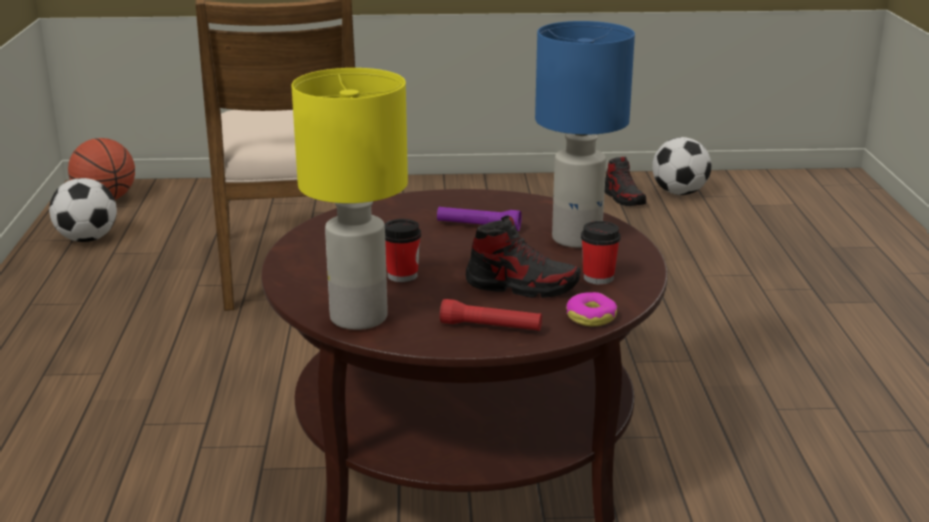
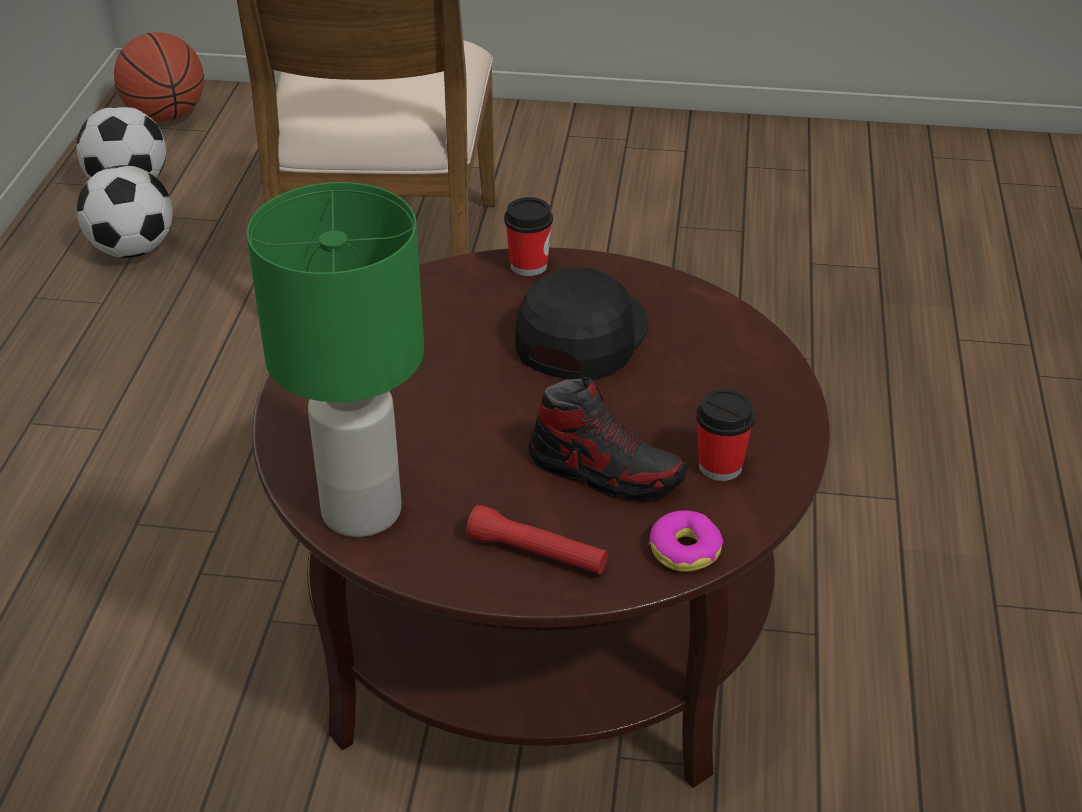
camera: 10 degrees right, 15 degrees up
yellow table lamp [291,68,408,330] -> green table lamp [246,182,424,537]
cup [385,219,421,282] -> cup moved to [504,197,553,276]
purple flashlight [437,206,522,231] -> black cap [515,267,649,380]
blue table lamp [535,21,635,248] -> none
shoe [605,156,646,206] -> none
football [652,137,711,195] -> football moved to [77,165,173,258]

